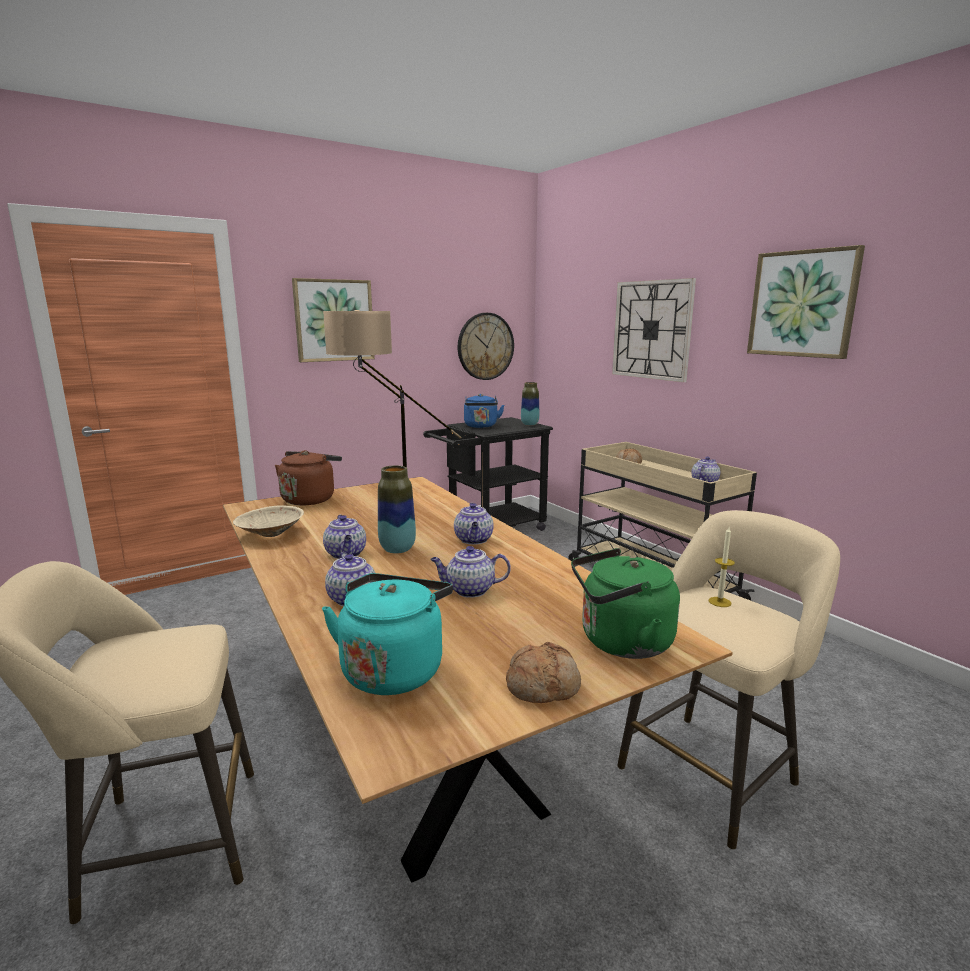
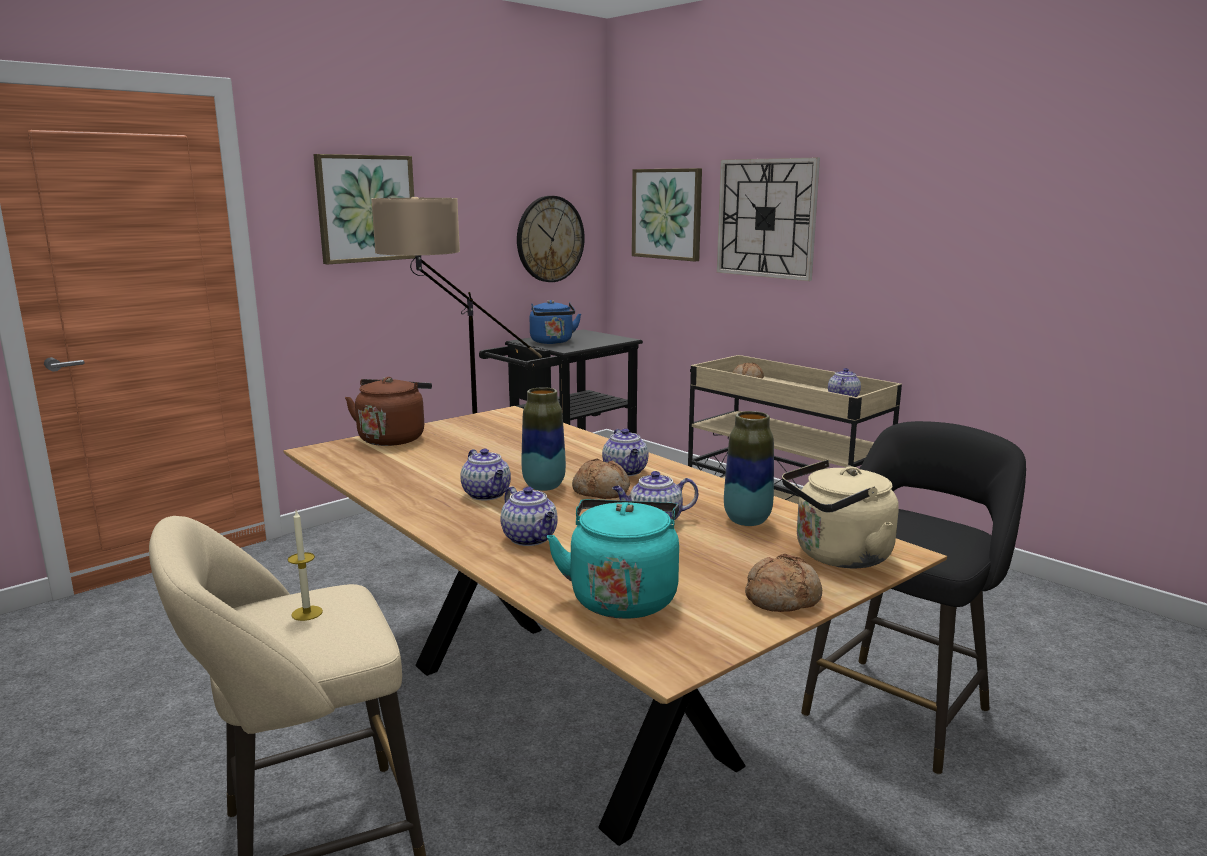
camera: 10 degrees left, 0 degrees up
beige bowl [233,505,304,537] -> none
vase [521,382,539,426] -> vase moved to [724,411,774,526]
green kettle [571,548,680,659] -> beige kettle [782,460,899,568]
beige stool [617,510,840,850] -> black stool [801,421,1026,775]
candle [709,527,735,607] -> candle moved to [288,511,323,621]
picture [747,245,865,359] -> picture moved to [632,168,702,262]
none -> bread [572,458,630,499]

